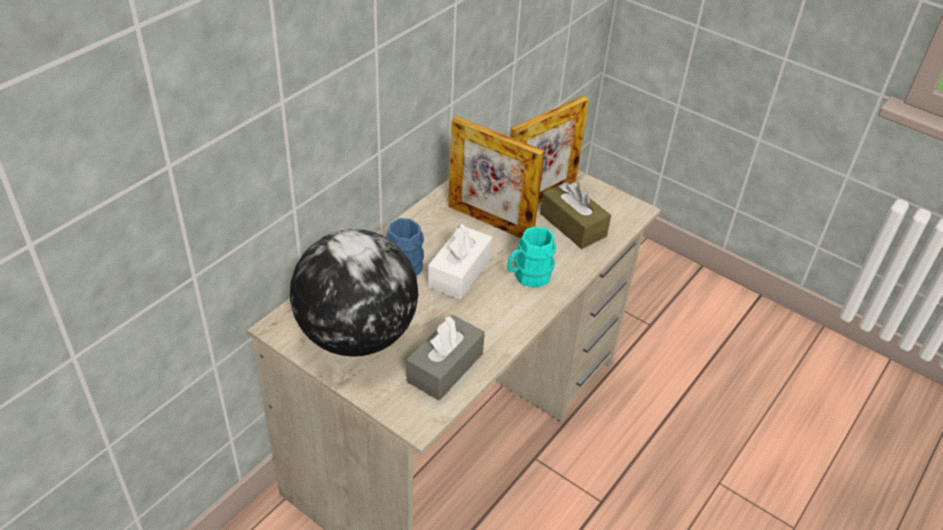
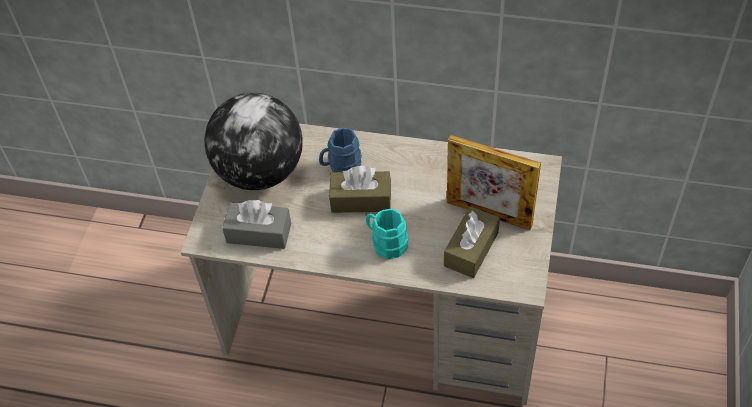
camera: 70 degrees right, 10 degrees up
white tissue box [428,224,493,300] -> brown tissue box [329,166,391,213]
picture frame [448,116,545,238] -> none

